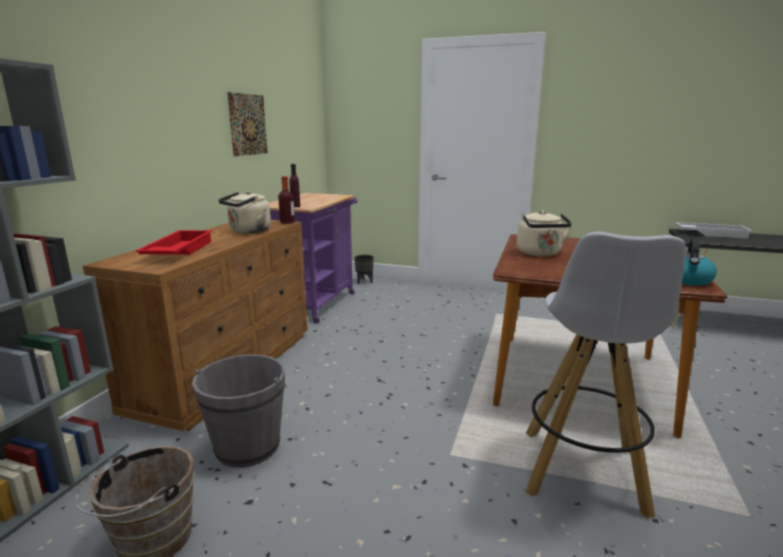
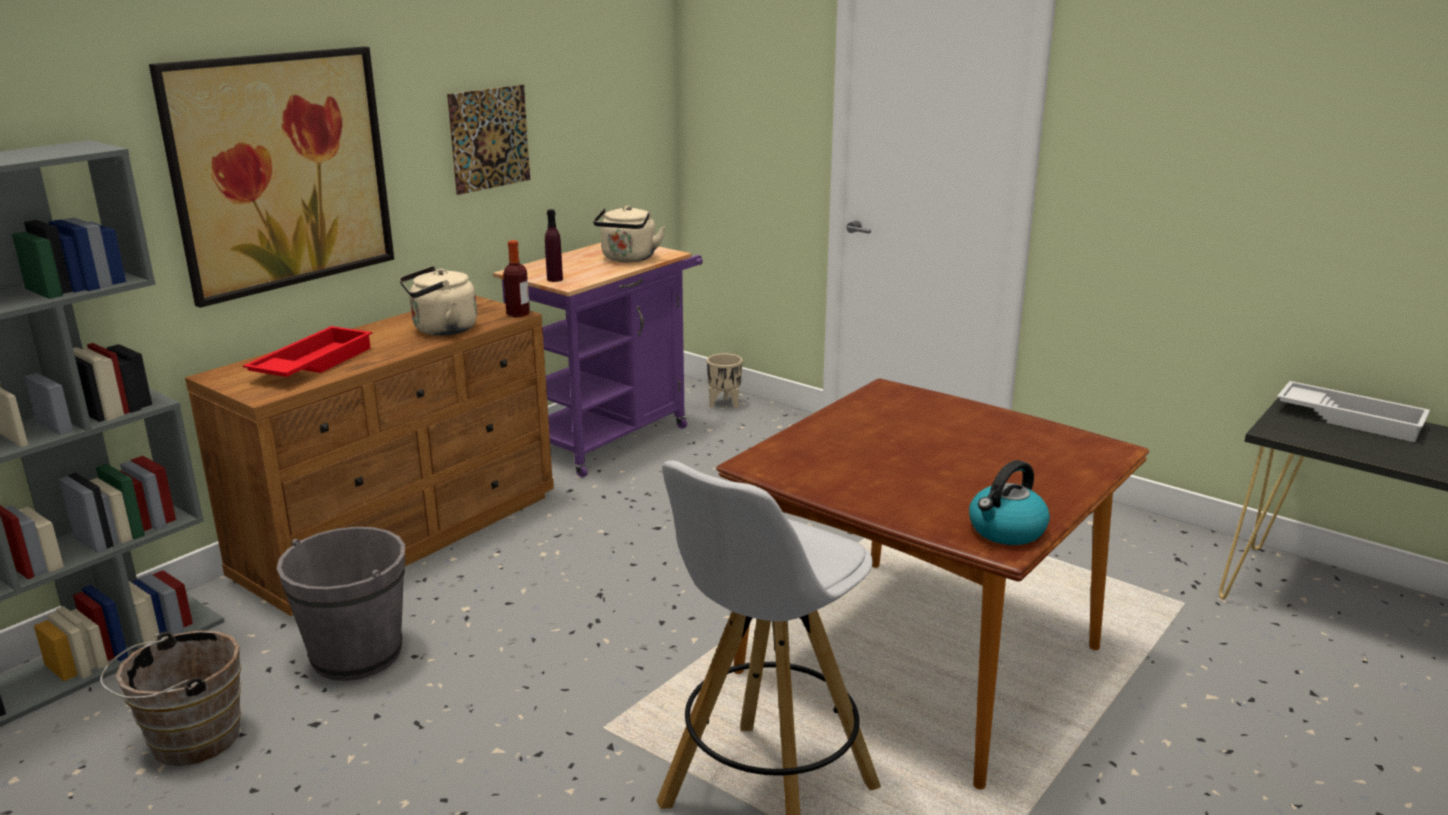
camera: 20 degrees right, 5 degrees up
black planter [355,255,374,284] -> beige planter [707,353,743,409]
beige kettle [517,210,572,256] -> beige kettle moved to [593,206,665,262]
none -> picture [149,47,394,308]

